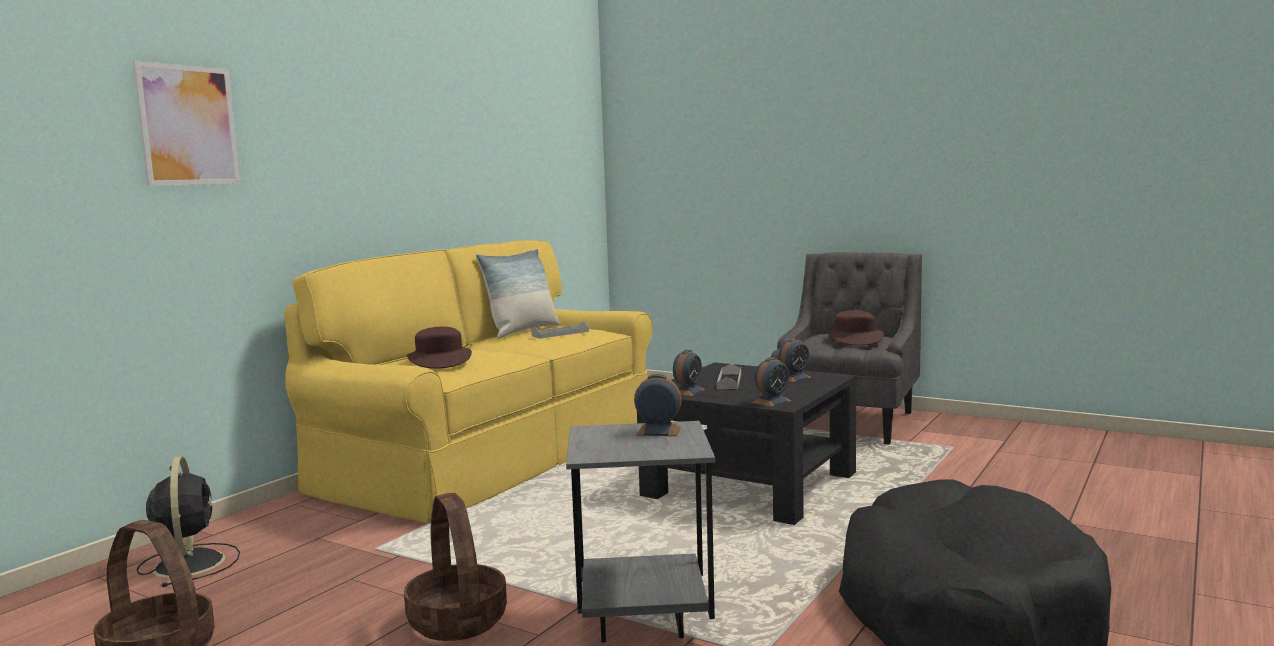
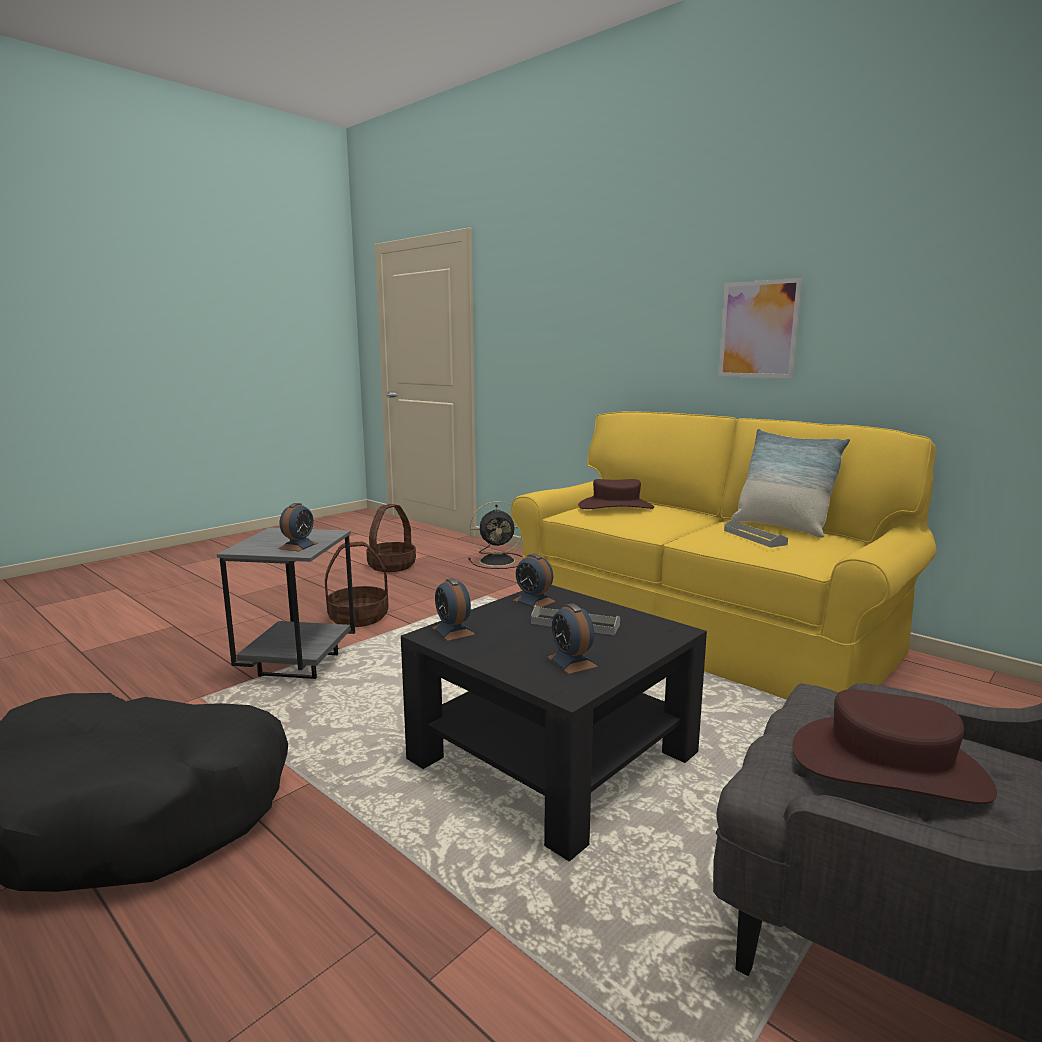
camera: 100 degrees right, 5 degrees up
picture [133,61,240,186] -> picture moved to [718,278,802,378]

